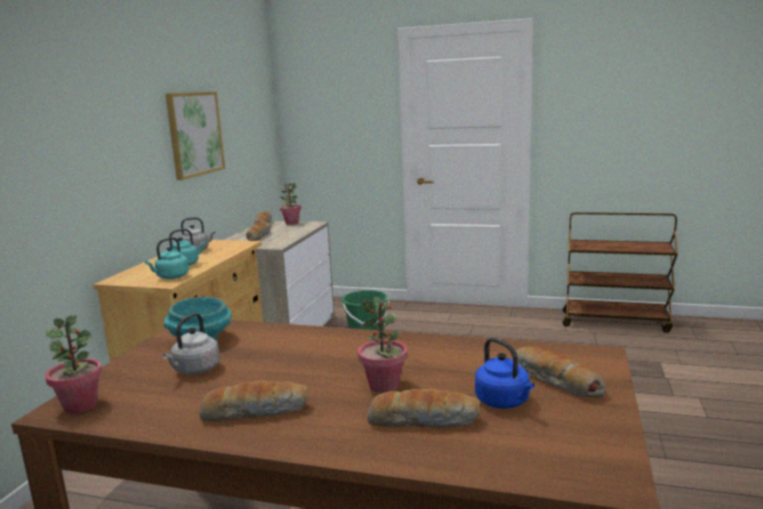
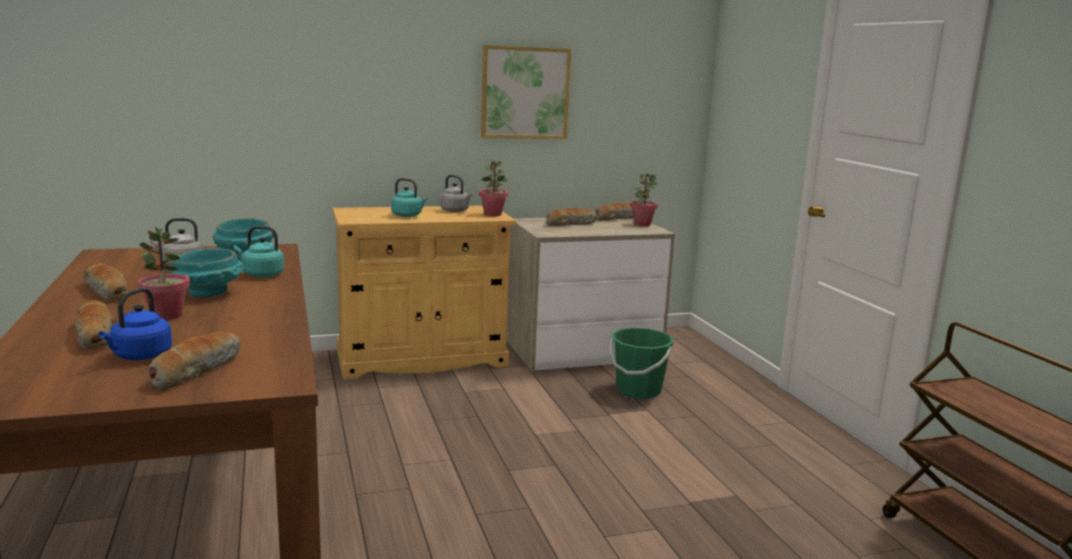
camera: 55 degrees right, 0 degrees up
potted plant [45,315,102,414] -> potted plant moved to [479,160,508,216]
turquoise kettle [145,237,189,279] -> turquoise kettle moved to [234,226,284,278]
none -> turquoise bowl [169,248,244,297]

